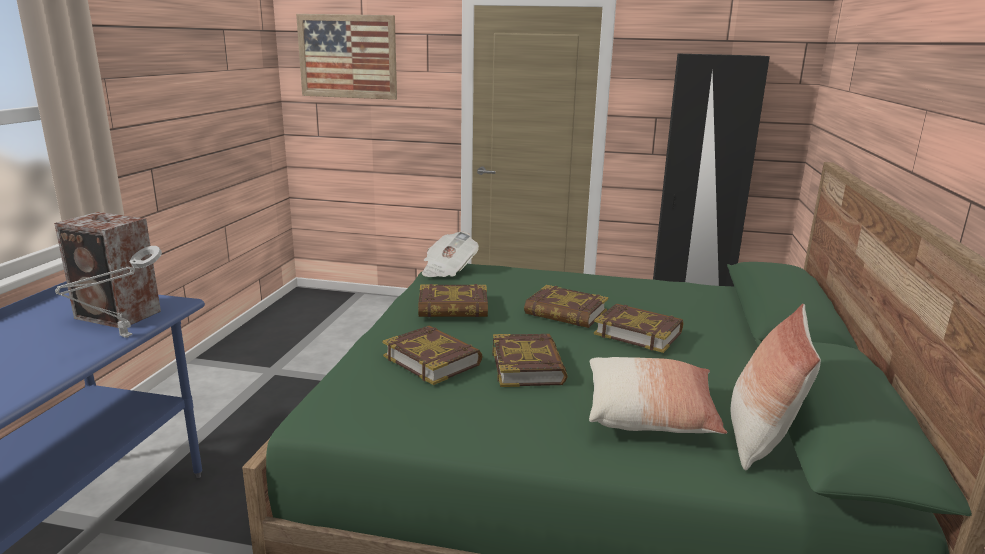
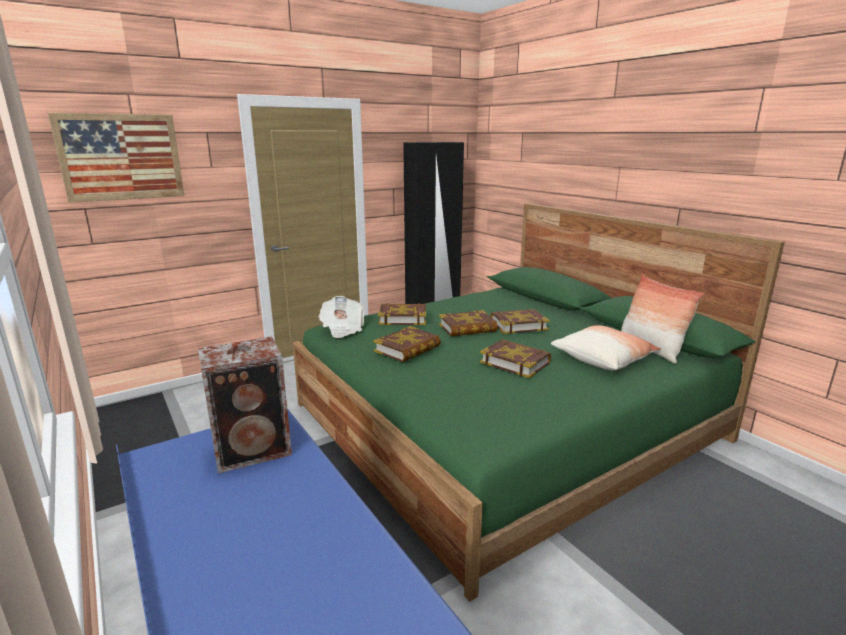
camera: 45 degrees left, 0 degrees up
grey table lamp [55,246,162,338] -> none
book [383,326,483,385] -> book moved to [378,303,426,325]

